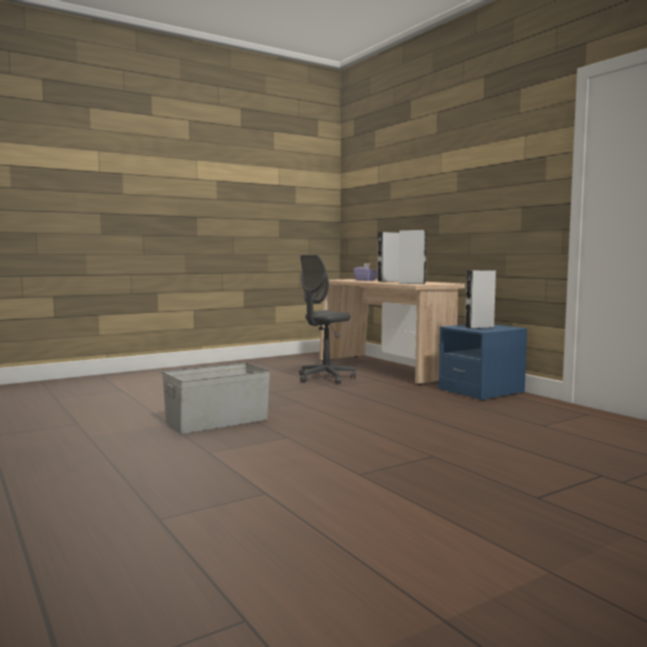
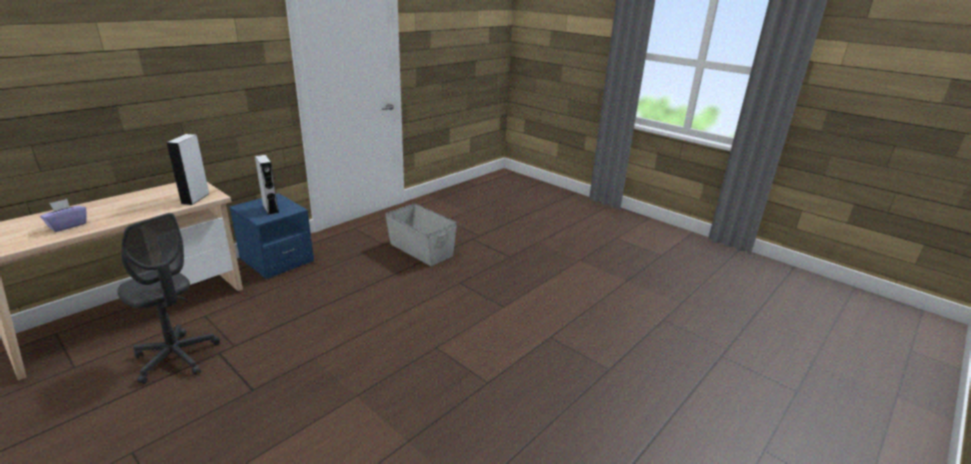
camera: 105 degrees left, 20 degrees up
grey storage box [162,362,270,434] -> grey storage box moved to [385,203,457,266]
grey speaker [377,232,400,282] -> none

